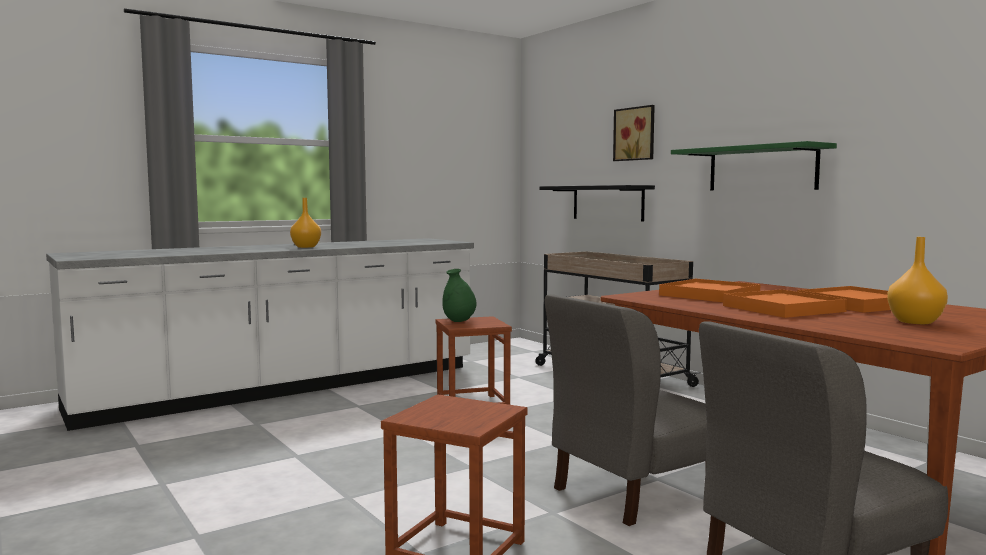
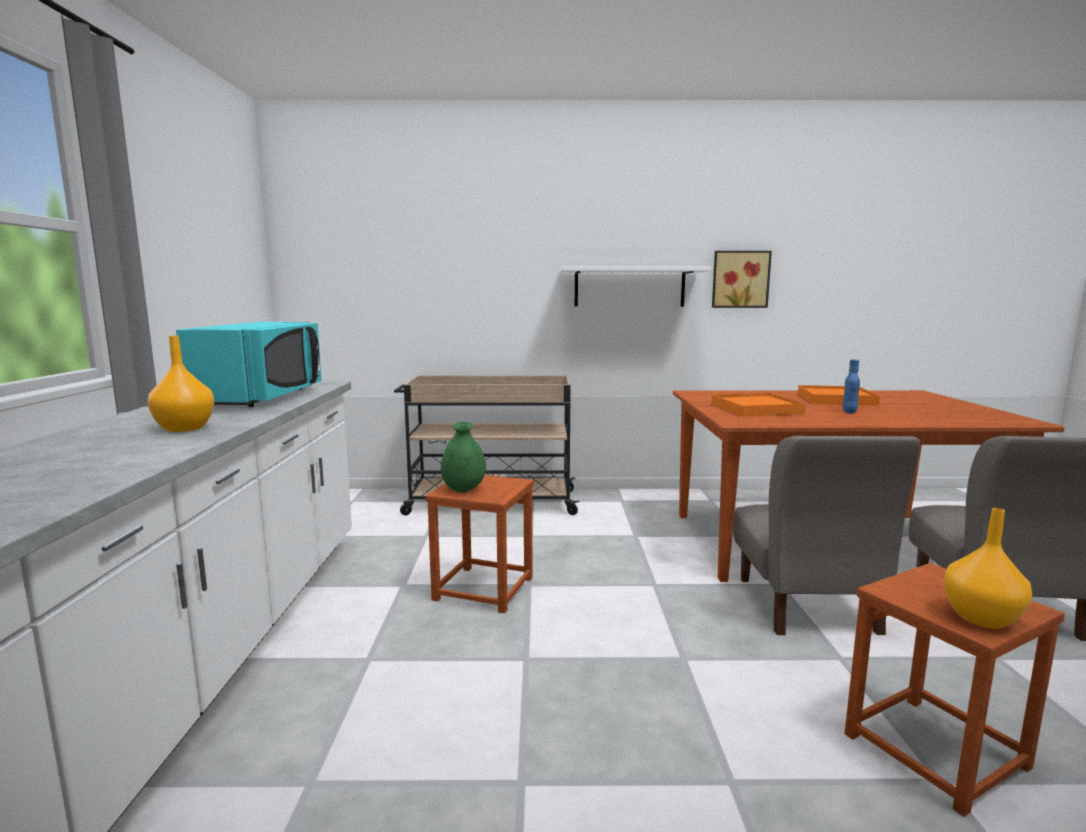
camera: 55 degrees left, 5 degrees up
black shelf [539,185,655,221] -> none
picture [613,105,655,161] -> picture moved to [712,251,772,308]
green shelf [671,141,837,190] -> white shelf [561,266,711,307]
orange tray [723,289,847,318] -> blue bottle [843,359,860,414]
orange vase [887,237,948,324] -> orange vase moved to [944,508,1032,629]
none -> turquoise microwave [176,322,322,407]

